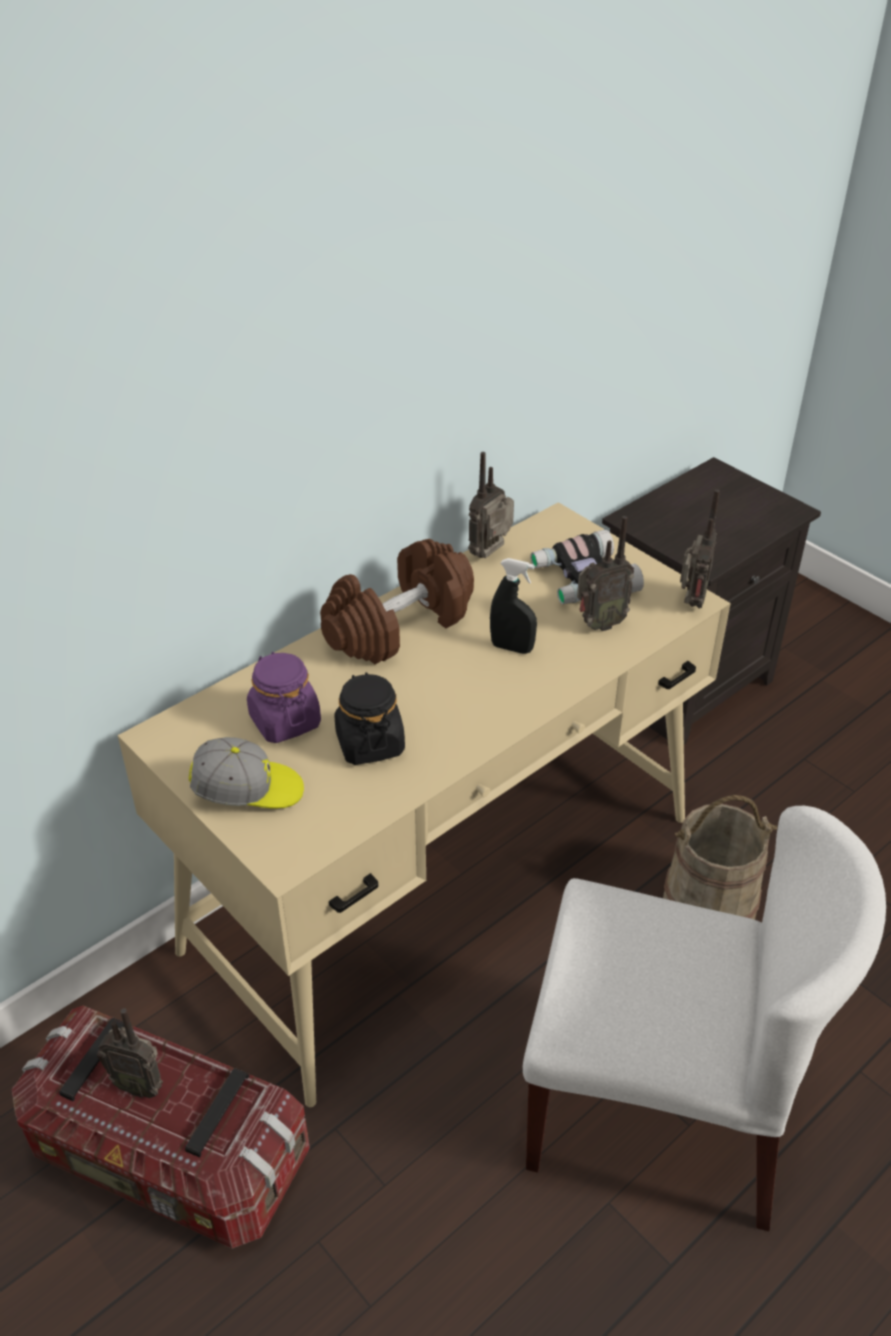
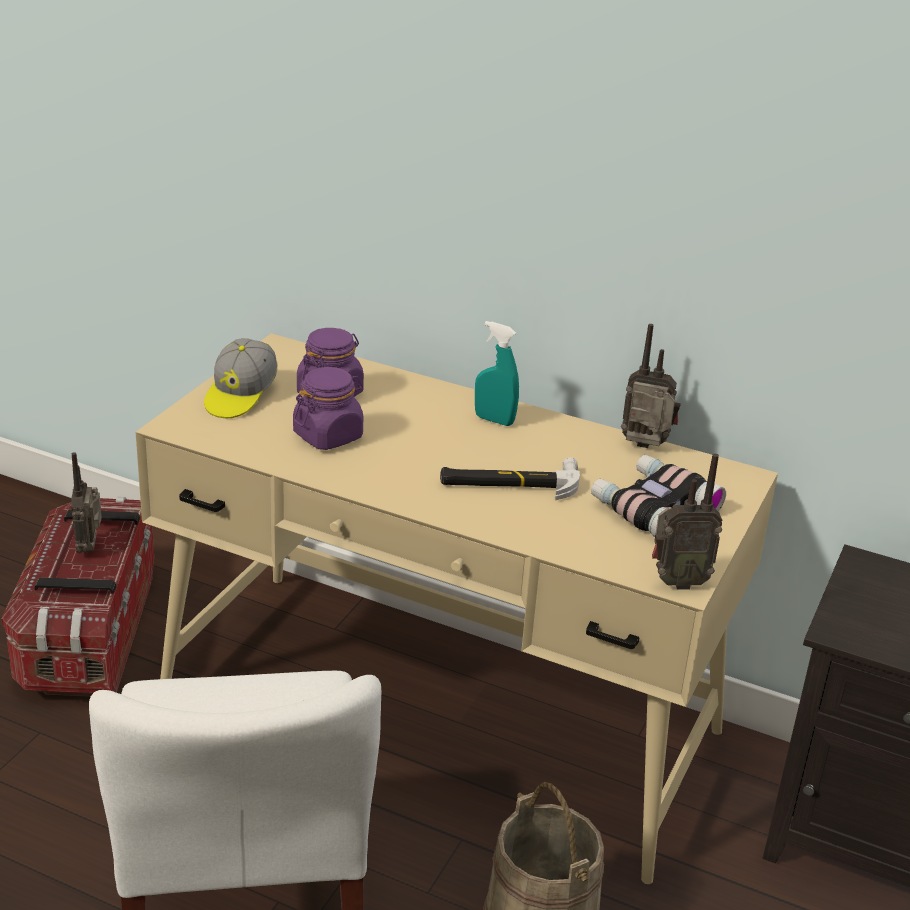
camera: 65 degrees right, 10 degrees down
cap [189,737,304,809] -> cap turned 45 degrees clockwise [204,338,277,418]
brown dumbbell [320,539,474,665] -> turquoise spray bottle [475,321,519,426]
black jar [334,672,405,765] -> purple jar [293,367,364,450]
black spray bottle [490,558,537,654] -> hammer [440,457,580,500]
radio [577,516,634,631] -> none

